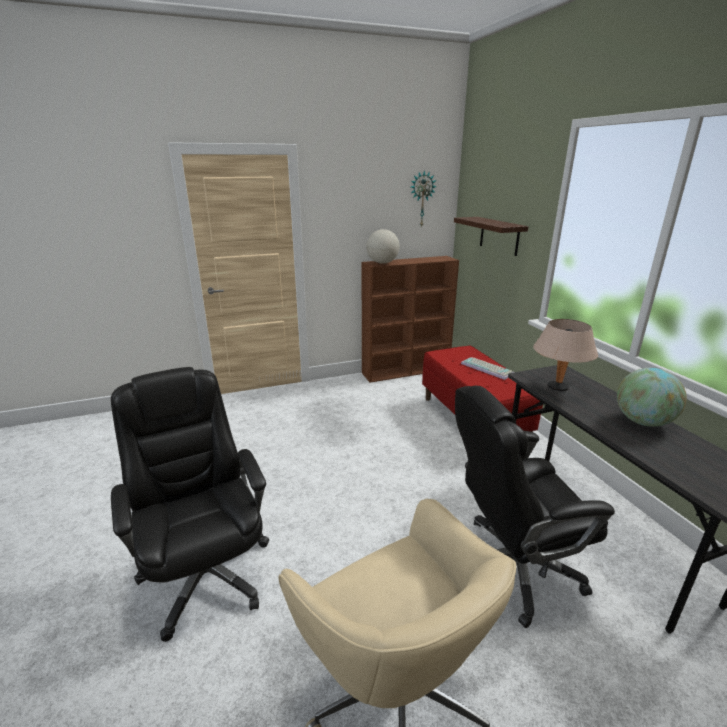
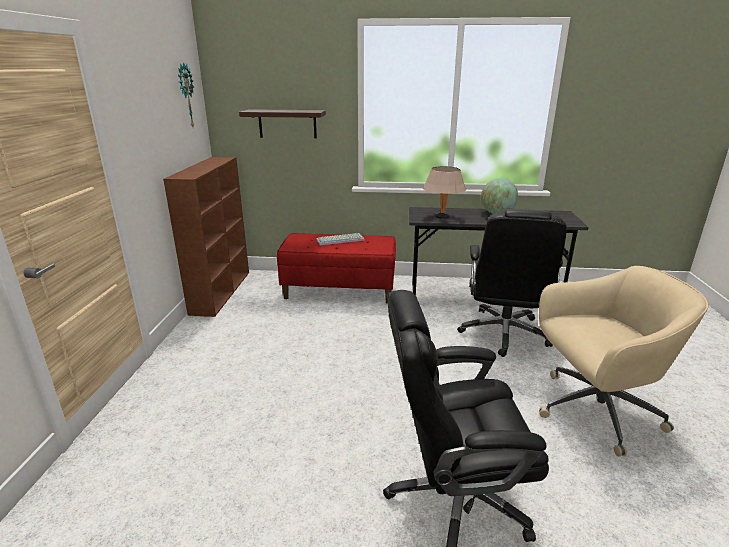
camera: 65 degrees left, 0 degrees up
globe [366,229,400,264] -> none

